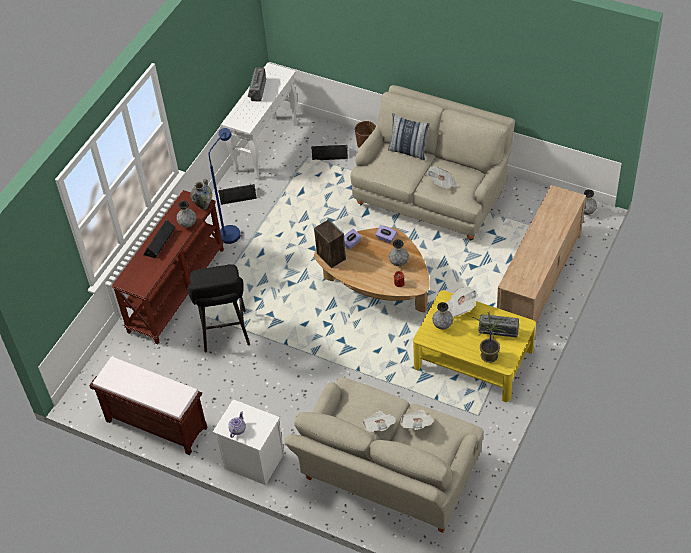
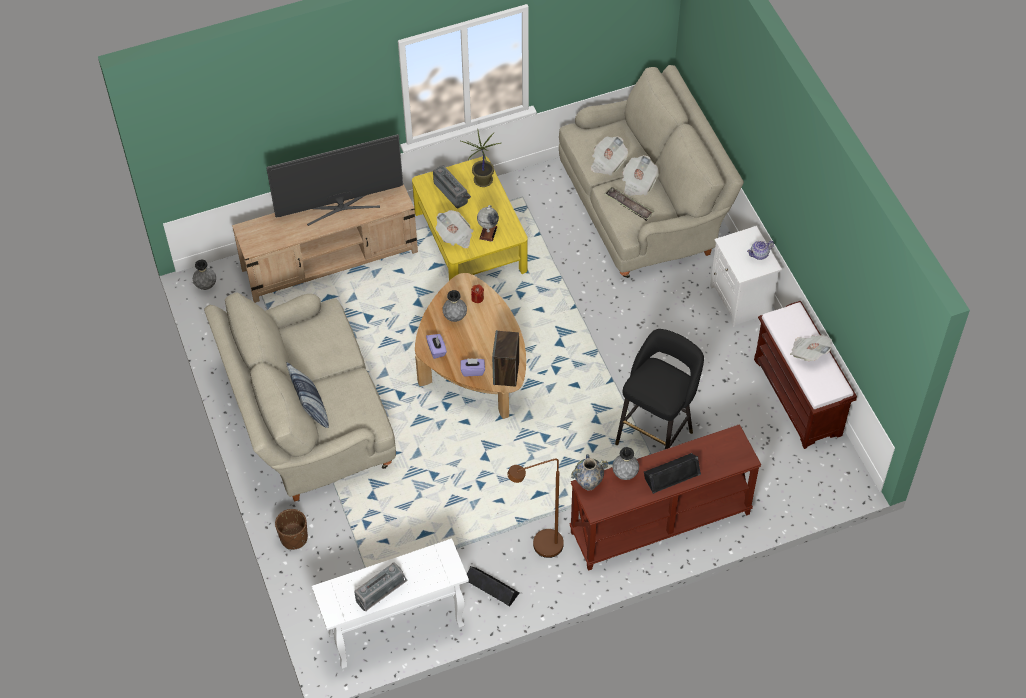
camera: 140 degrees left, 5 degrees up
blue floor lamp [208,128,241,244] -> brown floor lamp [507,459,564,558]
black speaker [311,145,348,160] -> none
newspaper [427,166,459,189] -> newspaper moved to [790,335,832,361]
grey vase [432,302,453,329] -> globe [477,205,499,242]
none -> television [266,134,403,226]
none -> tray [604,186,654,221]

